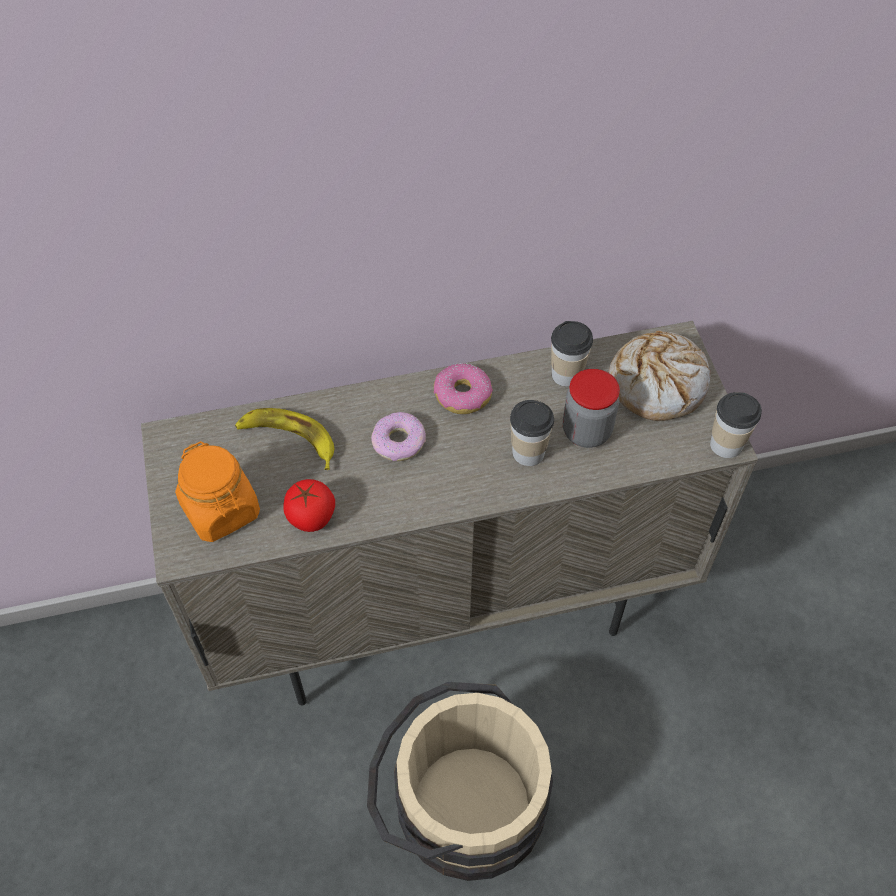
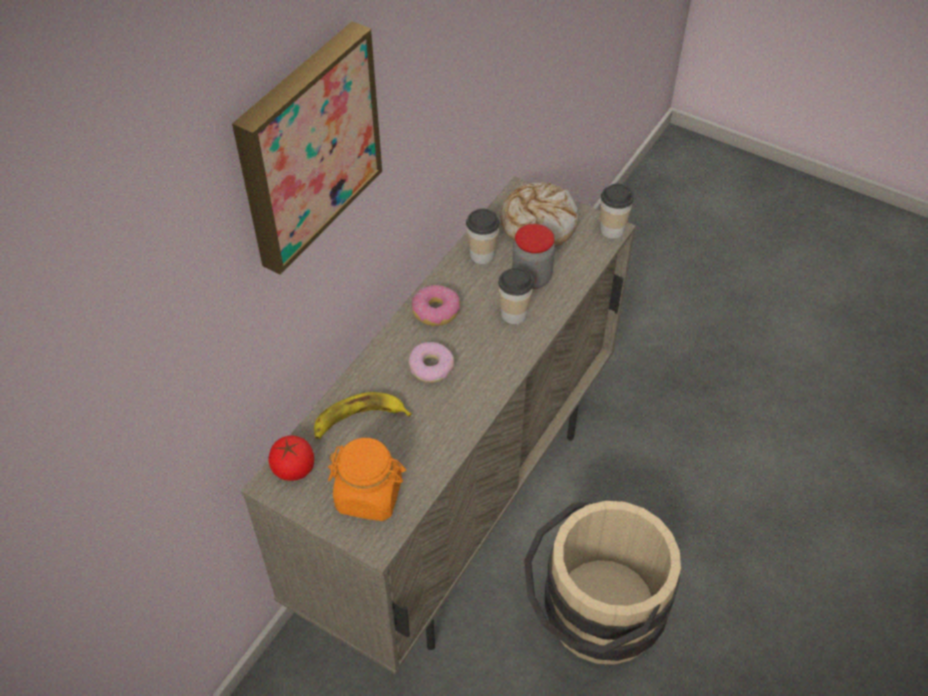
camera: 45 degrees left, 5 degrees down
tomato [283,479,335,532] -> tomato moved to [268,436,314,481]
none -> picture [232,22,382,275]

